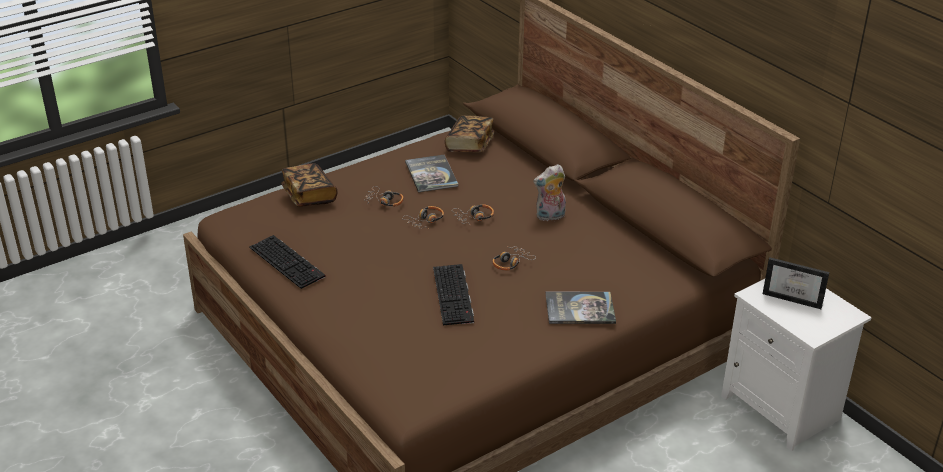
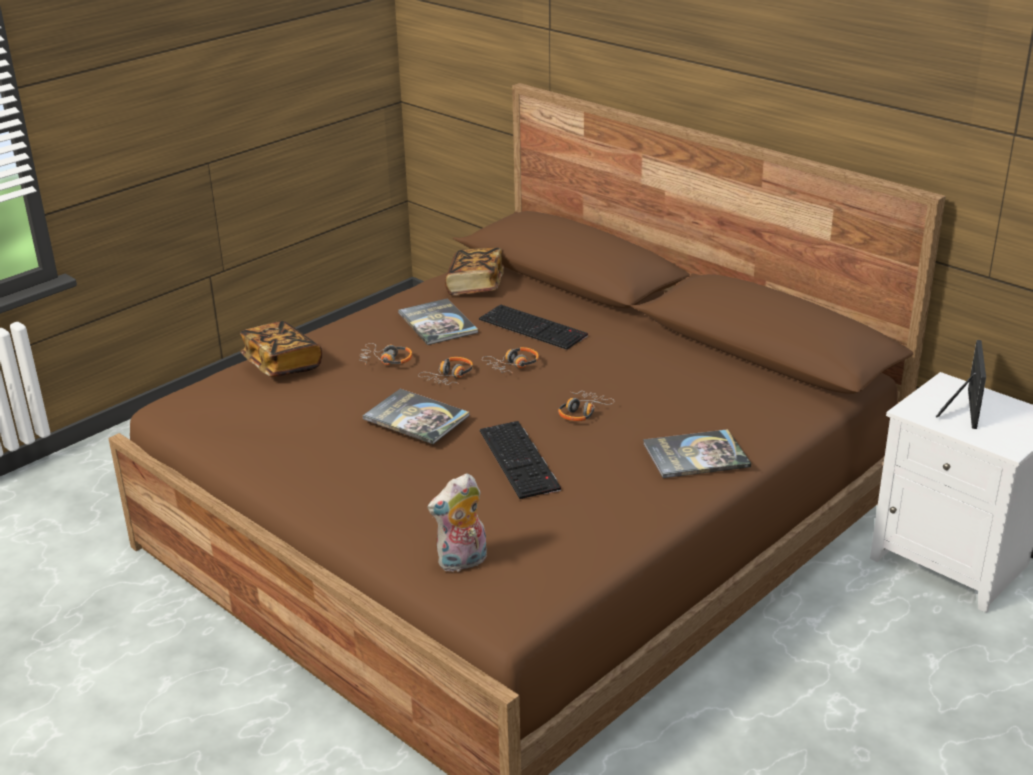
camera: 10 degrees left, 5 degrees down
keyboard [249,235,326,289] -> keyboard moved to [479,304,588,350]
plush toy [533,164,566,221] -> plush toy moved to [427,473,487,573]
picture frame [763,257,829,309] -> picture frame turned 90 degrees counterclockwise [936,340,986,429]
none -> book [363,389,469,444]

